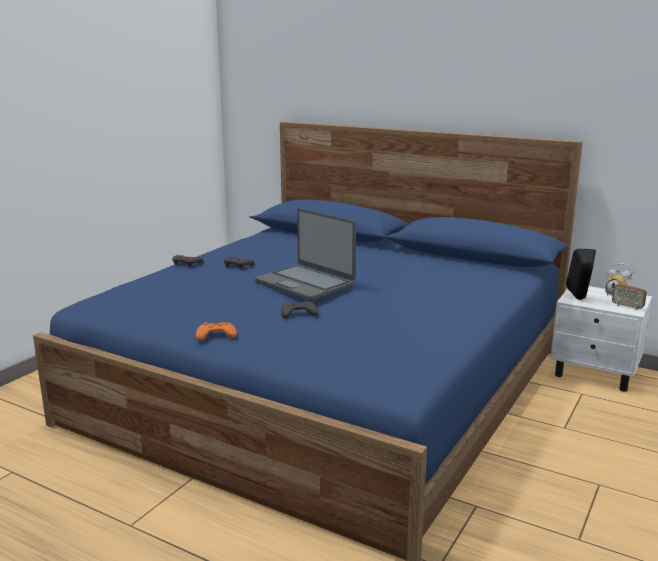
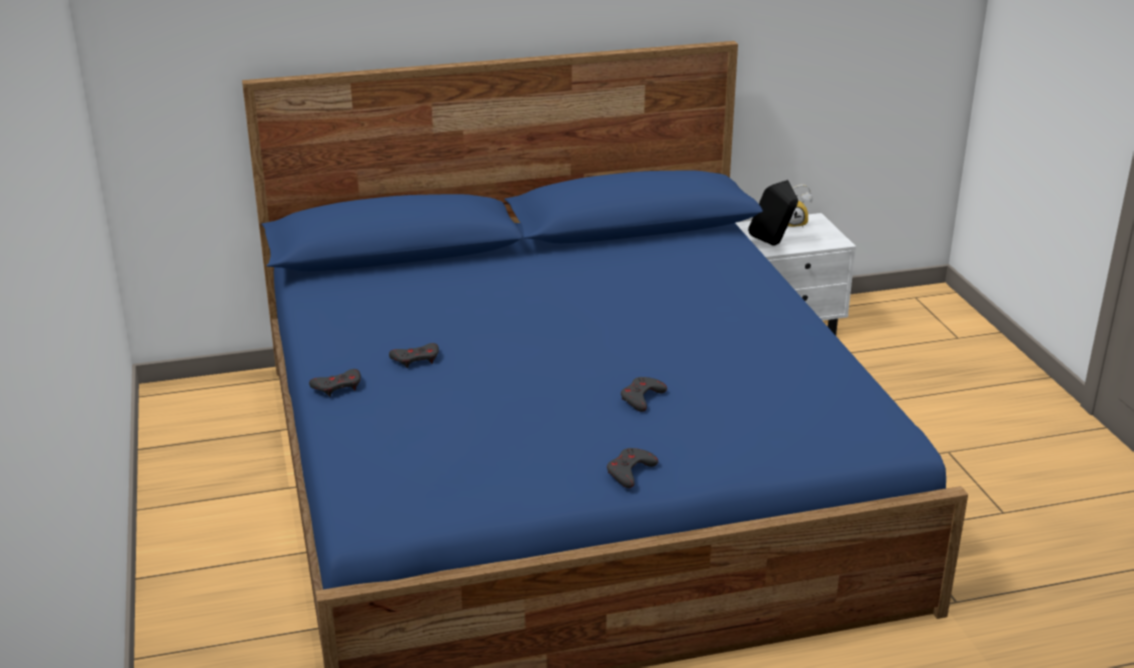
camera: 45 degrees left, 10 degrees up
orange game controller [196,322,237,341] -> grey game controller [607,448,658,488]
laptop [255,208,356,301] -> none
radio [612,271,647,310] -> none

